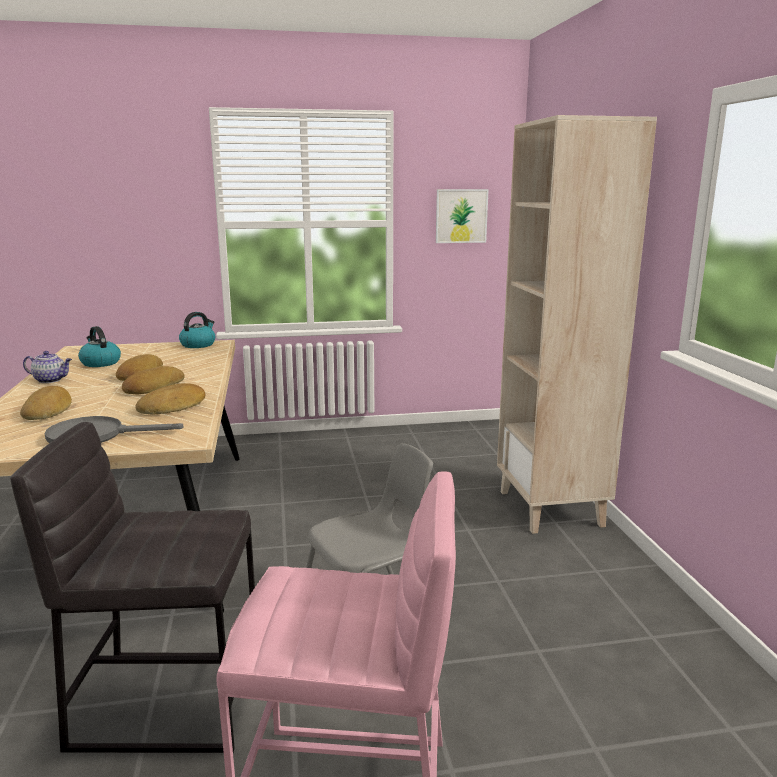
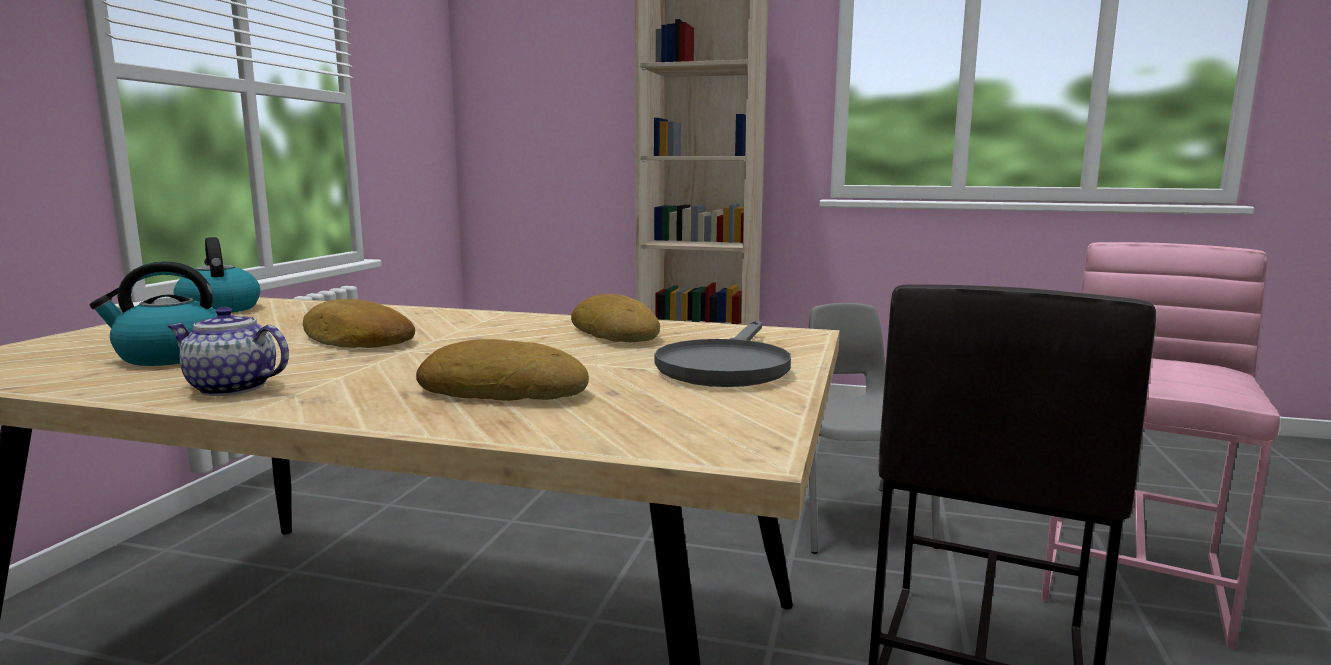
camera: 65 degrees left, 5 degrees down
teapot [23,351,72,383] -> teapot turned 105 degrees counterclockwise [168,307,289,396]
bread [122,366,185,394] -> none
picture [436,189,489,243] -> none

